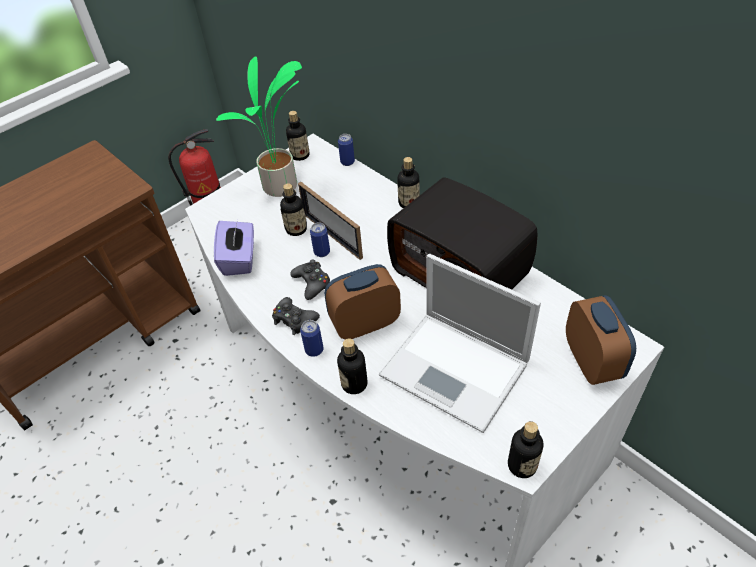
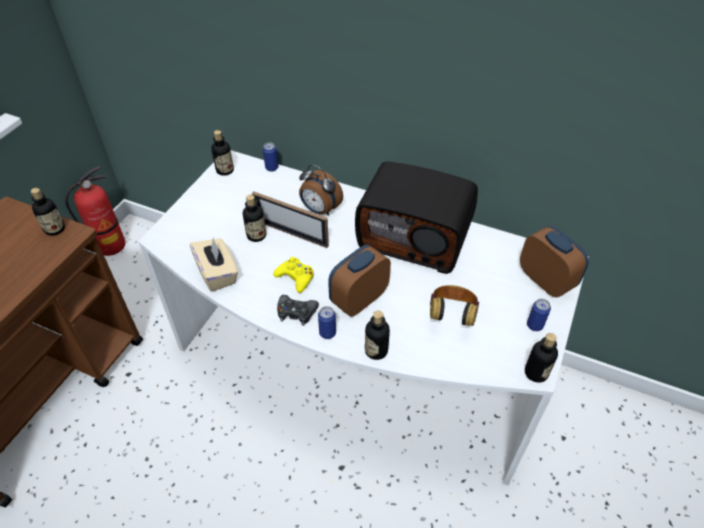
camera: 25 degrees left, 0 degrees up
purple tissue box [214,220,254,276] -> beige tissue box [190,237,238,292]
potted plant [216,56,302,197] -> none
black game controller [290,259,330,300] -> yellow game controller [273,257,314,293]
can [310,222,330,257] -> can moved to [527,299,551,331]
laptop [379,254,541,433] -> headphones [430,285,479,326]
bottle [397,157,420,208] -> bottle moved to [31,188,65,236]
none -> alarm clock [299,165,343,216]

